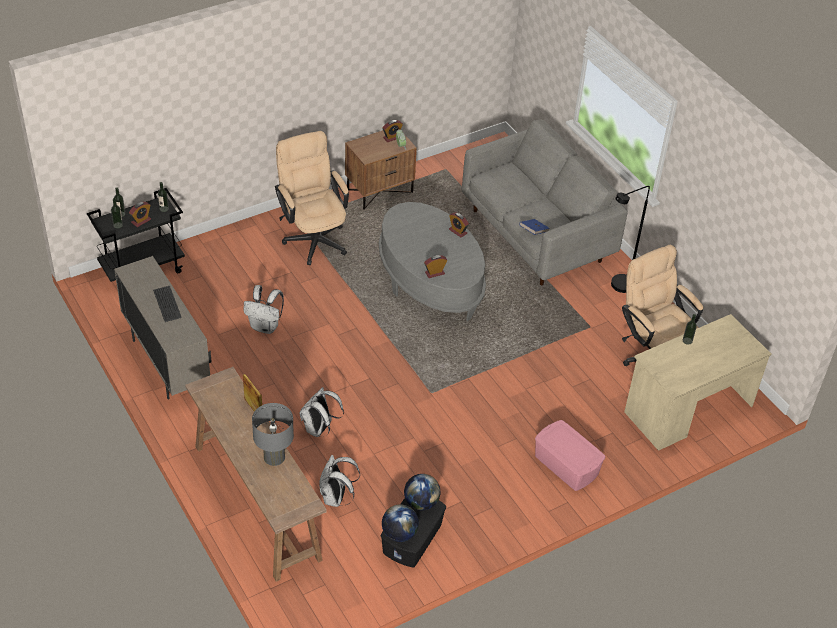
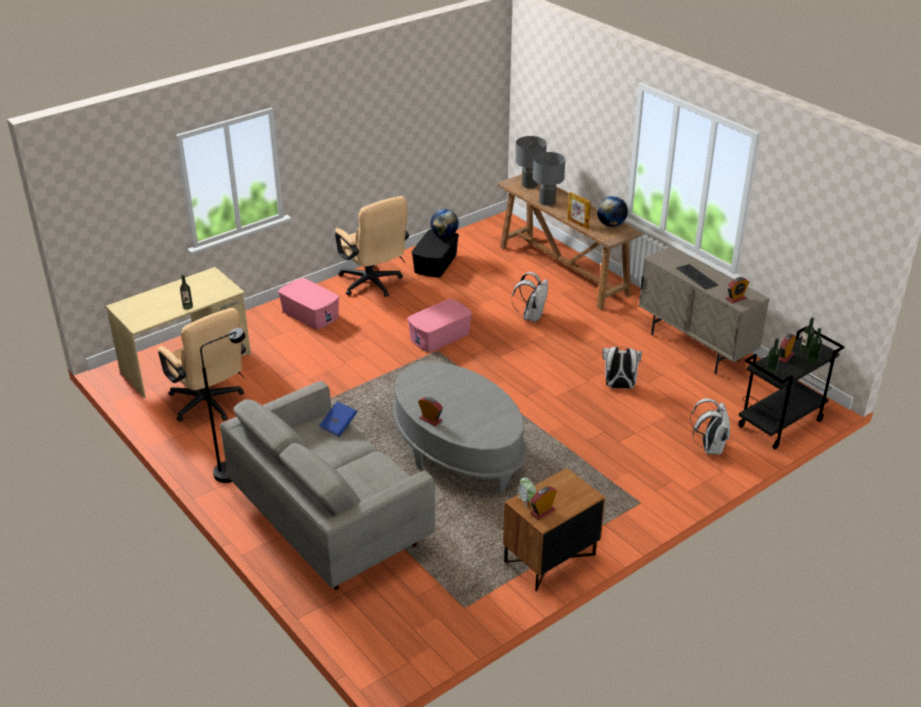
camera: 175 degrees right, 10 degrees down
beige office chair [275,131,349,265] -> beige office chair moved to [335,196,409,297]
white backpack [319,455,360,507] -> white backpack moved to [690,398,730,455]
globe [404,474,441,510] -> globe moved to [597,196,628,227]
alarm clock [424,255,447,278] -> alarm clock moved to [726,277,749,304]
none -> pink storage box [407,299,472,353]
none -> grey table lamp [515,136,547,189]

